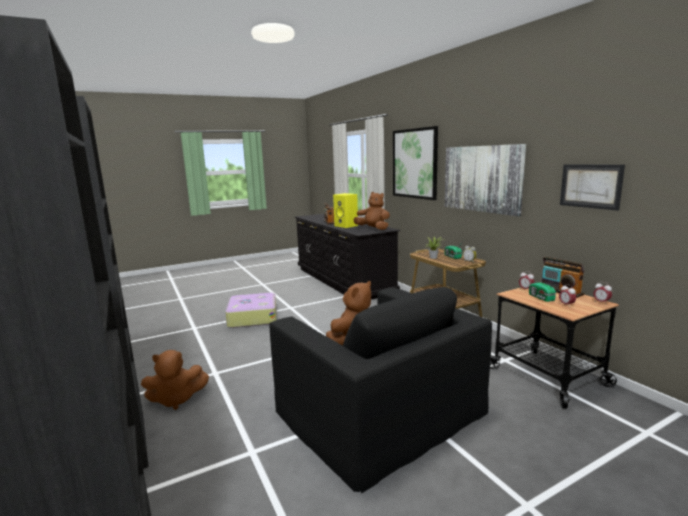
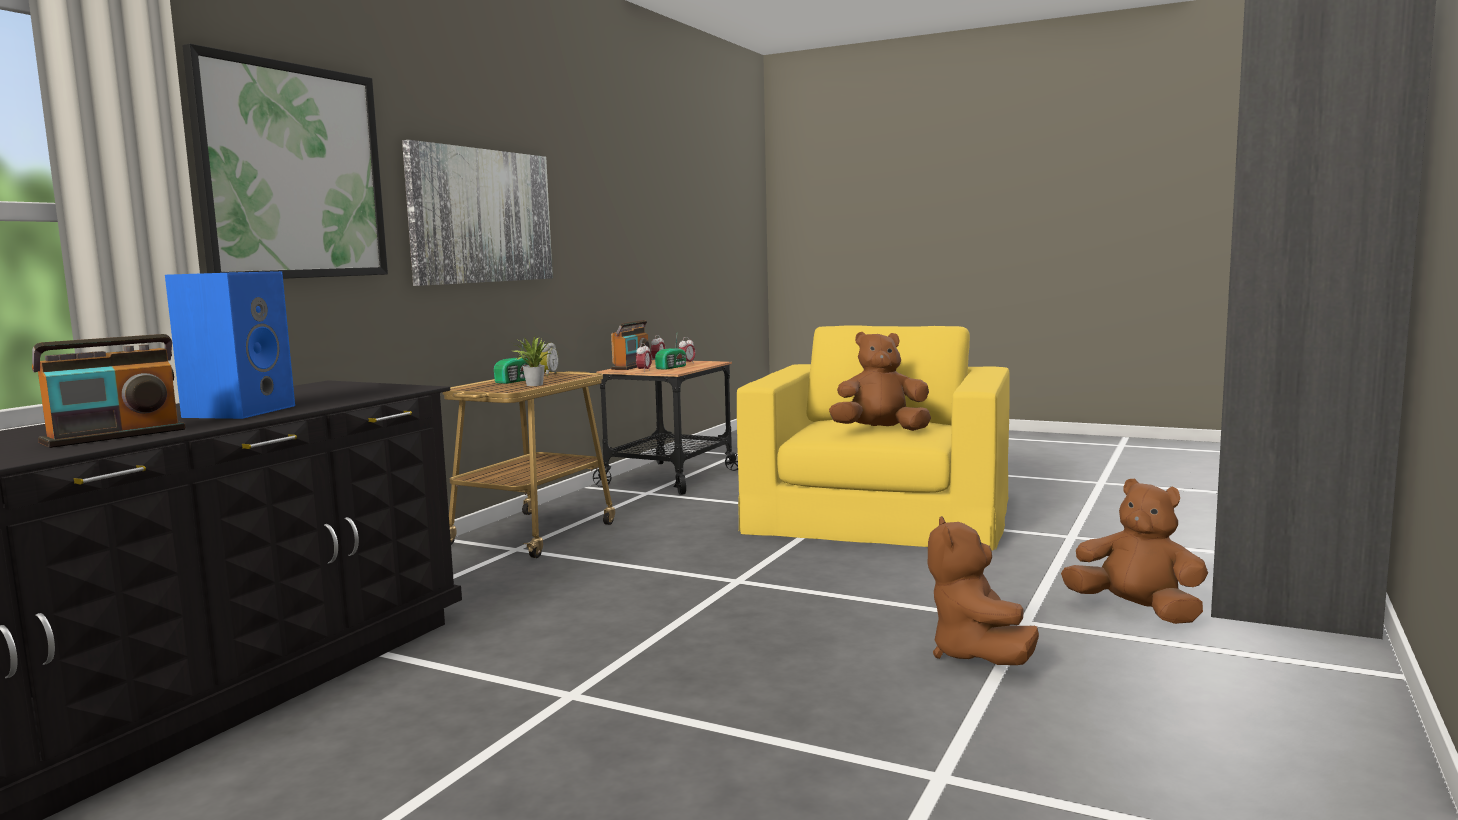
camera: 125 degrees left, 5 degrees down
suitcase [225,293,277,328] -> none
black armchair [269,287,492,493] -> yellow armchair [737,326,1010,551]
yellow speaker [333,193,358,228] -> blue speaker [165,271,295,419]
brown plush toy [354,192,390,230] -> brown plush toy moved to [928,516,1039,665]
picture [560,164,625,211] -> none

